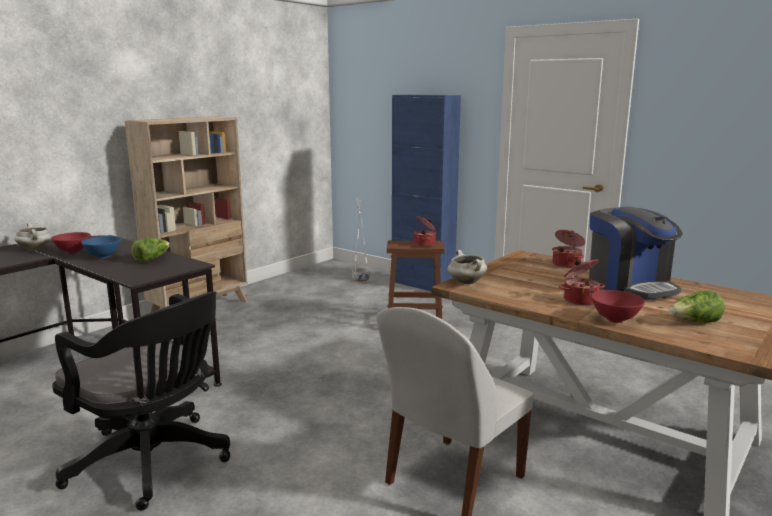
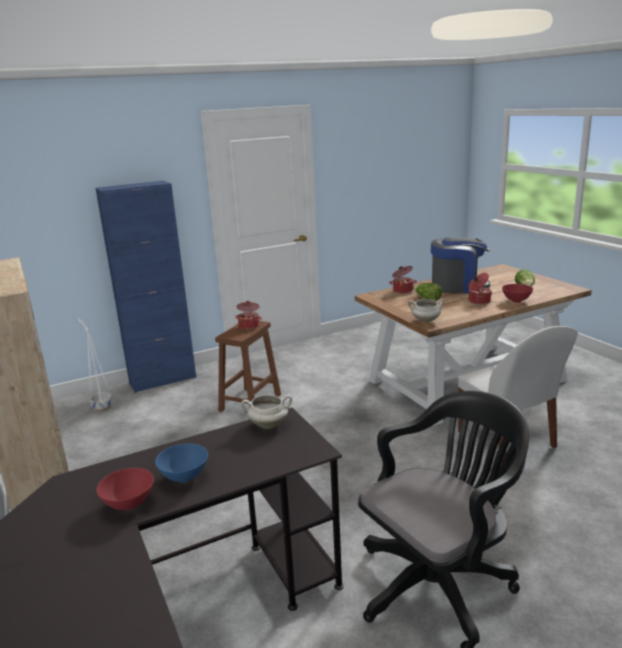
camera: 65 degrees left, 5 degrees up
white cooking pot [14,223,52,251] -> white cooking pot moved to [241,395,292,429]
lettuce [131,238,170,263] -> lettuce moved to [414,283,442,301]

